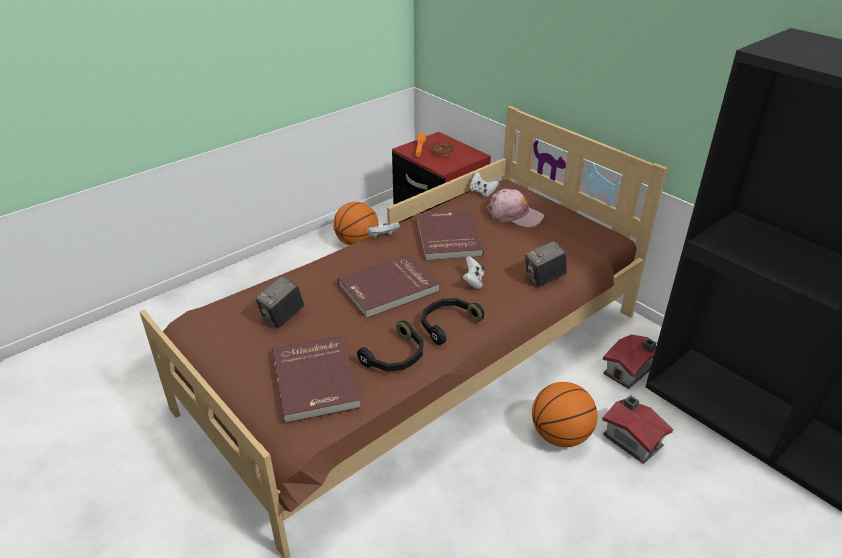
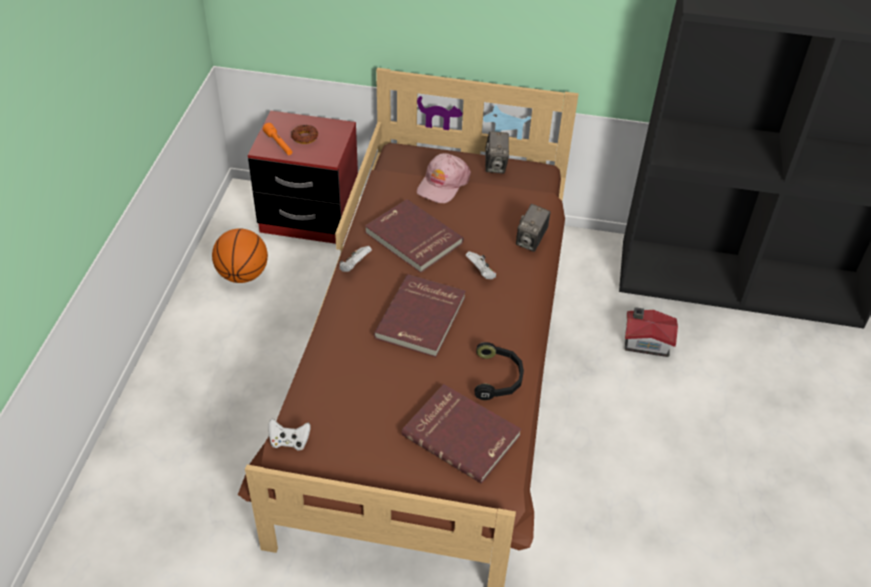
camera: 40 degrees left, 10 degrees up
camera [255,276,304,328] -> camera moved to [485,131,509,173]
black headphones [421,298,485,345] -> none
white game controller [470,172,499,197] -> white game controller moved to [268,419,310,451]
pink cap [487,189,544,227] -> pink cap turned 135 degrees clockwise [417,153,471,203]
basketball [532,382,597,447] -> none
toy house [603,335,656,389] -> none

